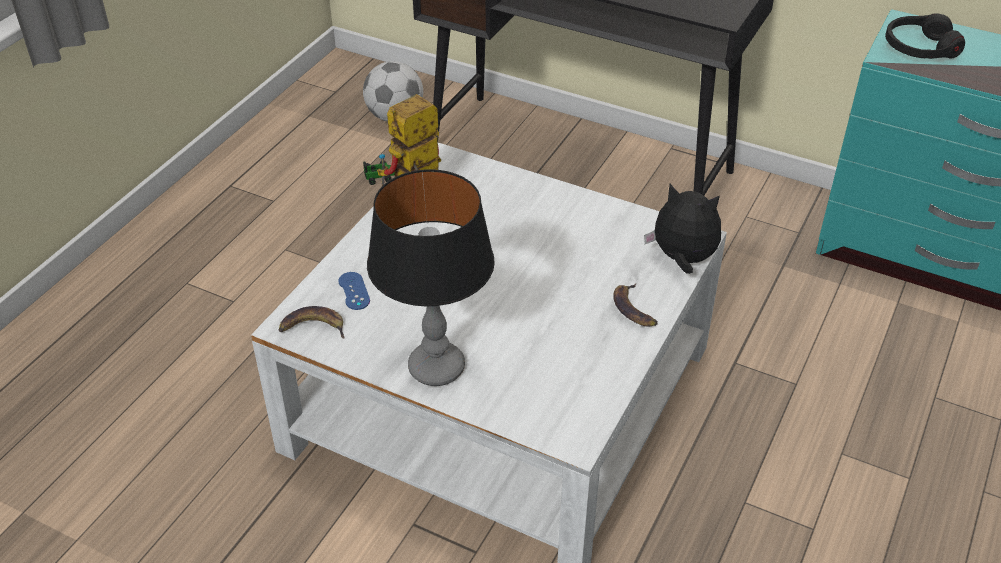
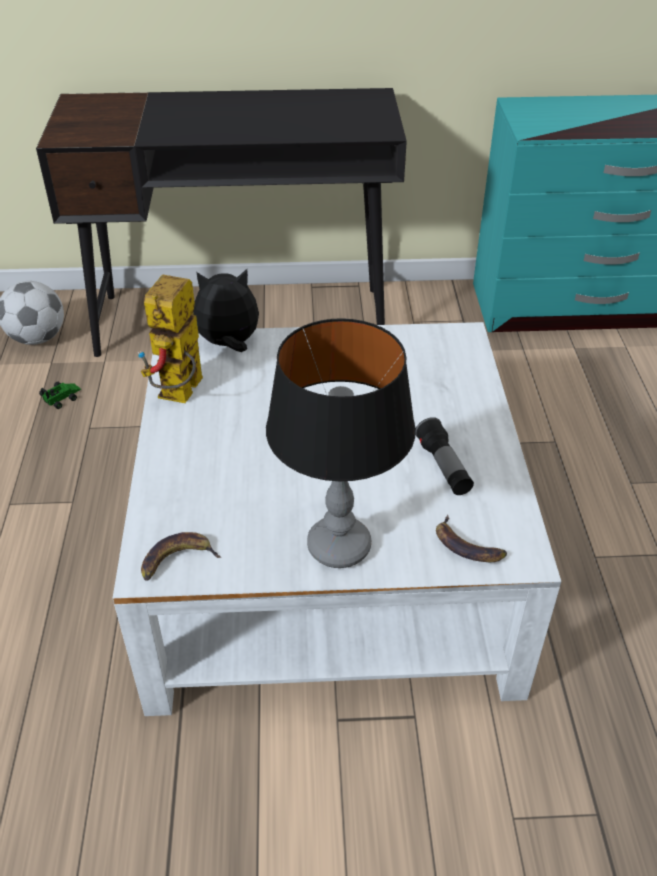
camera: 30 degrees left, 0 degrees up
blue game controller [338,272,370,310] -> none
banana [613,284,658,326] -> banana moved to [436,515,507,562]
plush toy [644,184,721,274] -> plush toy moved to [193,269,259,352]
black headphones [885,13,965,59] -> none
none -> flashlight [415,417,474,495]

